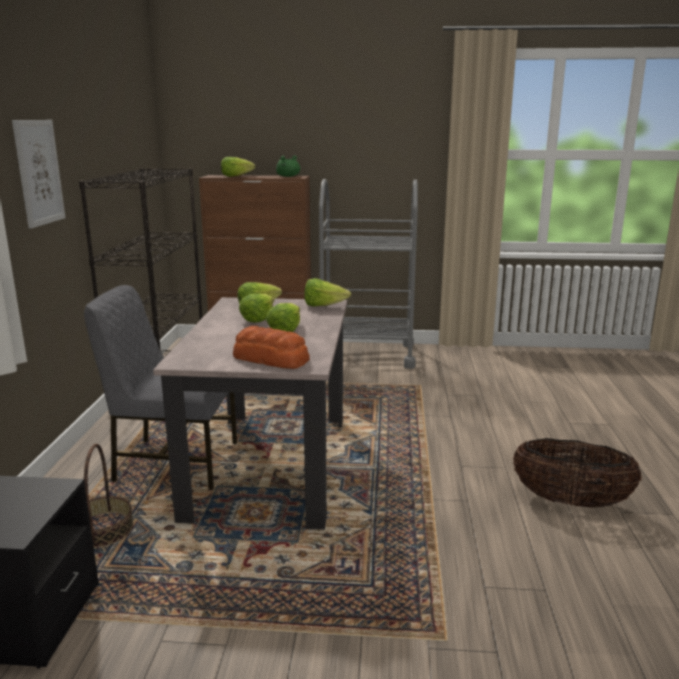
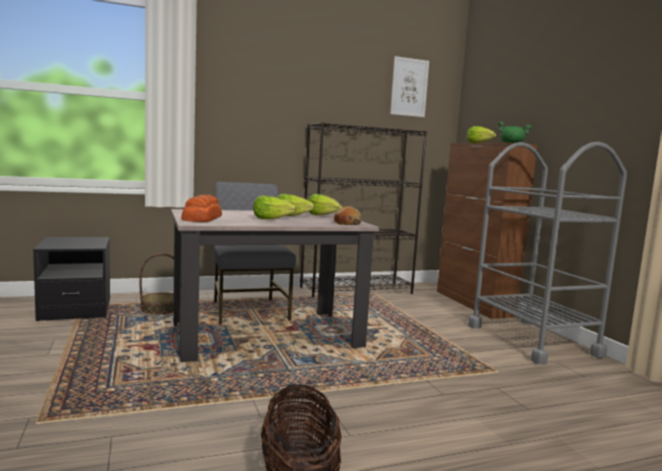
camera: 65 degrees right, 10 degrees down
picture [12,120,65,229] -> picture moved to [390,56,429,117]
lettuce [304,278,351,306] -> bread [334,206,362,225]

